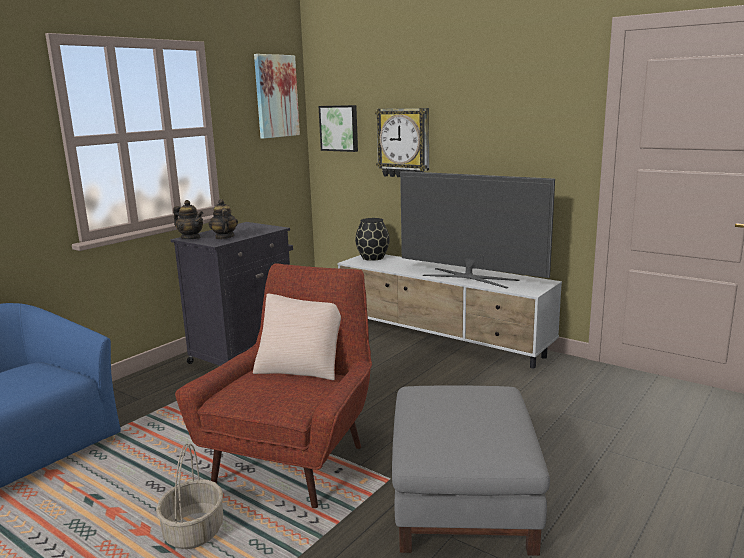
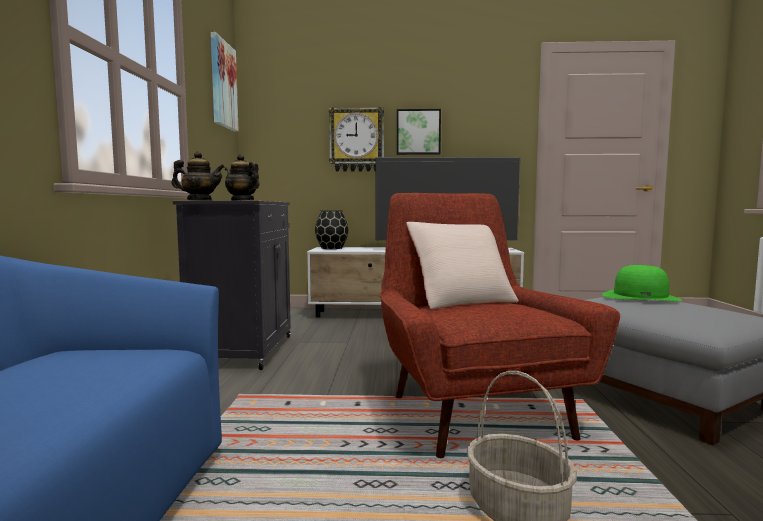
camera: 35 degrees left, 10 degrees down
picture [319,105,358,152] -> picture moved to [397,109,441,155]
none -> green hat [602,265,681,301]

